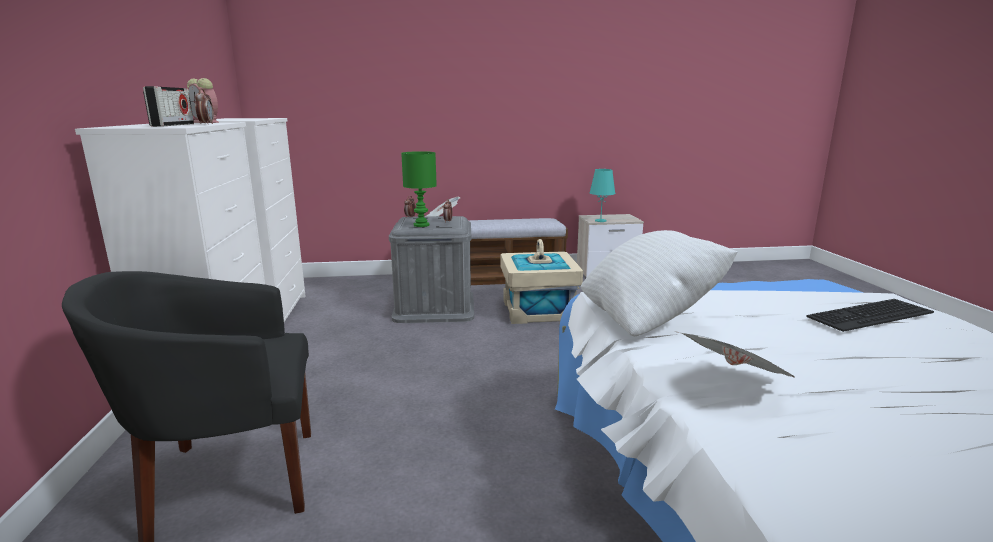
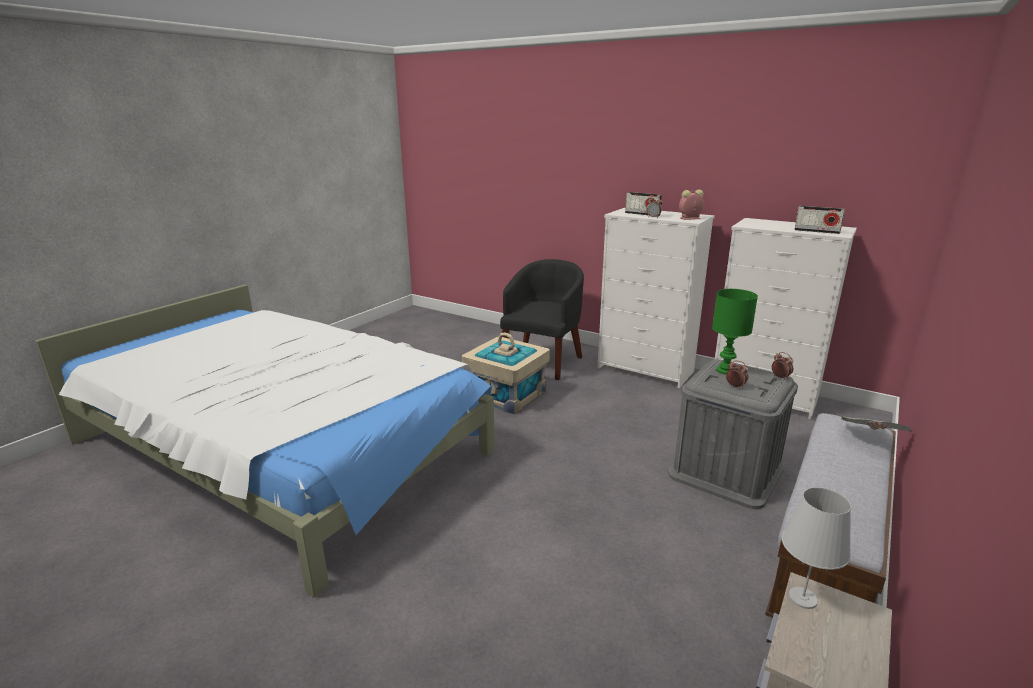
camera: 130 degrees right, 5 degrees up
beige storage box [501,239,583,324] -> beige storage box moved to [462,333,550,414]
white pillow [581,230,738,336] -> none
turquoise table lamp [590,169,615,222] -> white table lamp [782,487,851,609]
newspaper [675,331,794,377] -> none
keyboard [806,299,934,332] -> none
none -> radio [794,206,845,234]

